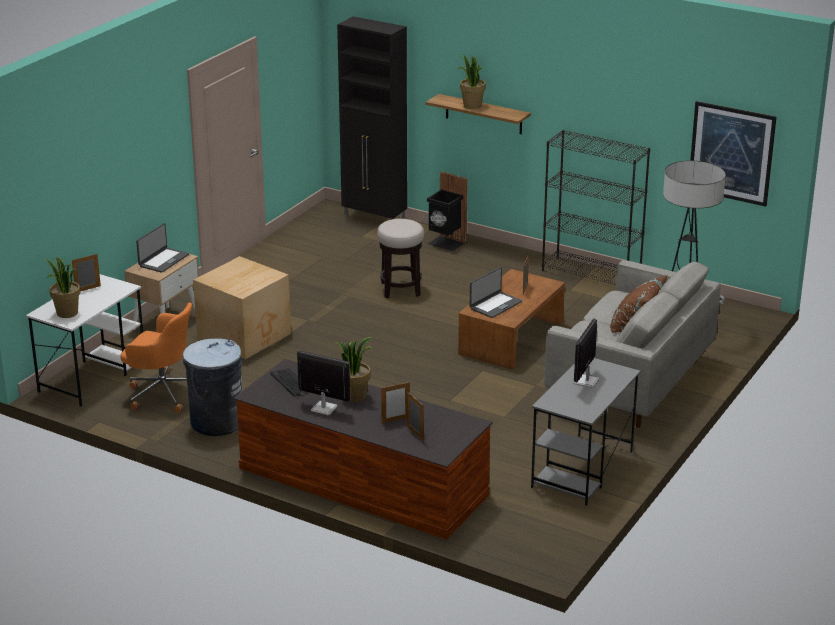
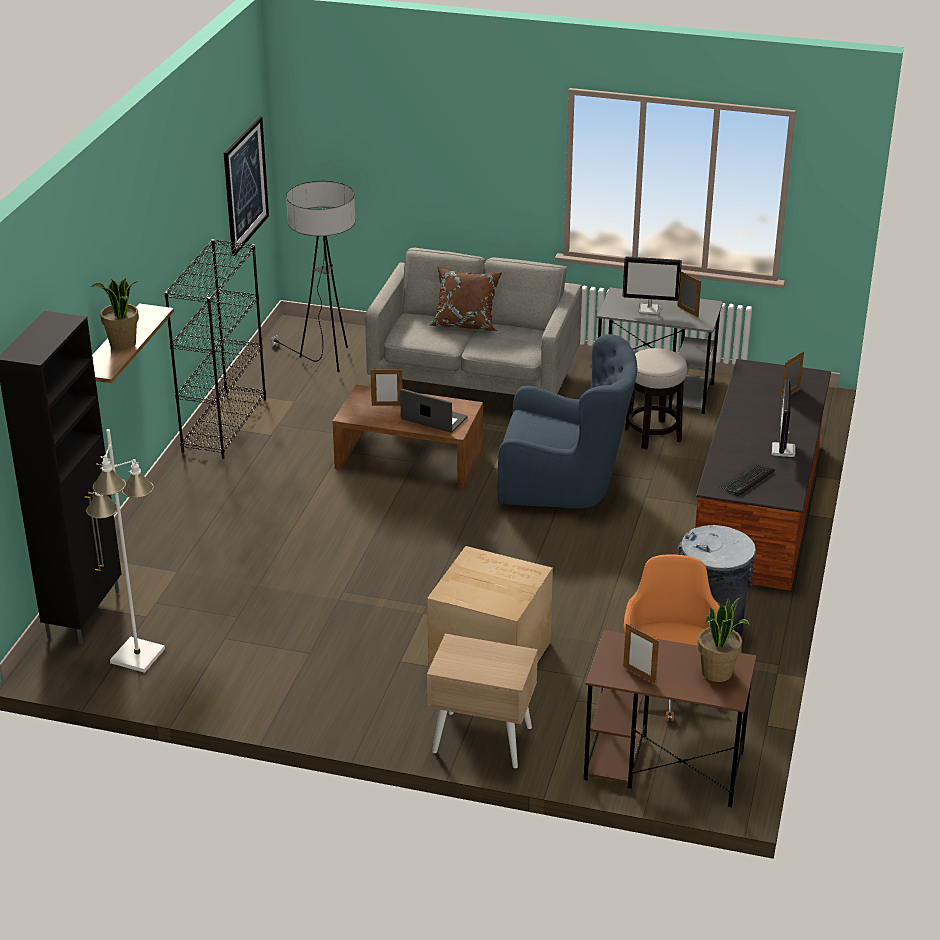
camera: 105 degrees left, 5 degrees up
white desk [26,274,143,407] -> brown desk [584,630,757,807]
laptop [136,223,189,273] -> none
potted plant [336,337,373,402] -> none
stool [377,219,424,298] -> stool moved to [625,348,687,450]
picture frame [381,382,410,423] -> picture frame moved to [677,271,701,317]
black trash can [427,172,468,251] -> none
none -> white floor lamp [86,429,165,673]
none -> blue armchair [497,334,637,509]

